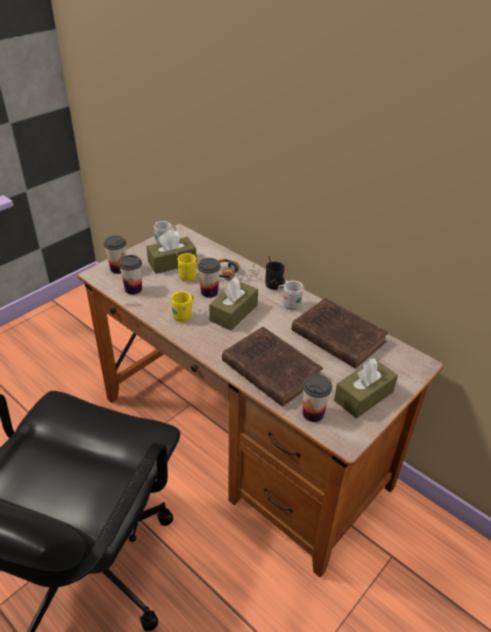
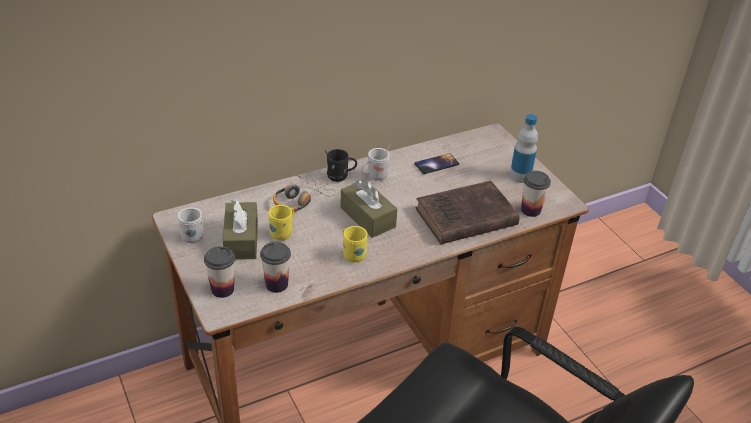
camera: 70 degrees left, 0 degrees up
cup [198,258,221,298] -> none
brown book [292,298,388,369] -> phone [414,153,459,174]
brown tissue box [334,358,398,418] -> bottle [510,114,538,183]

